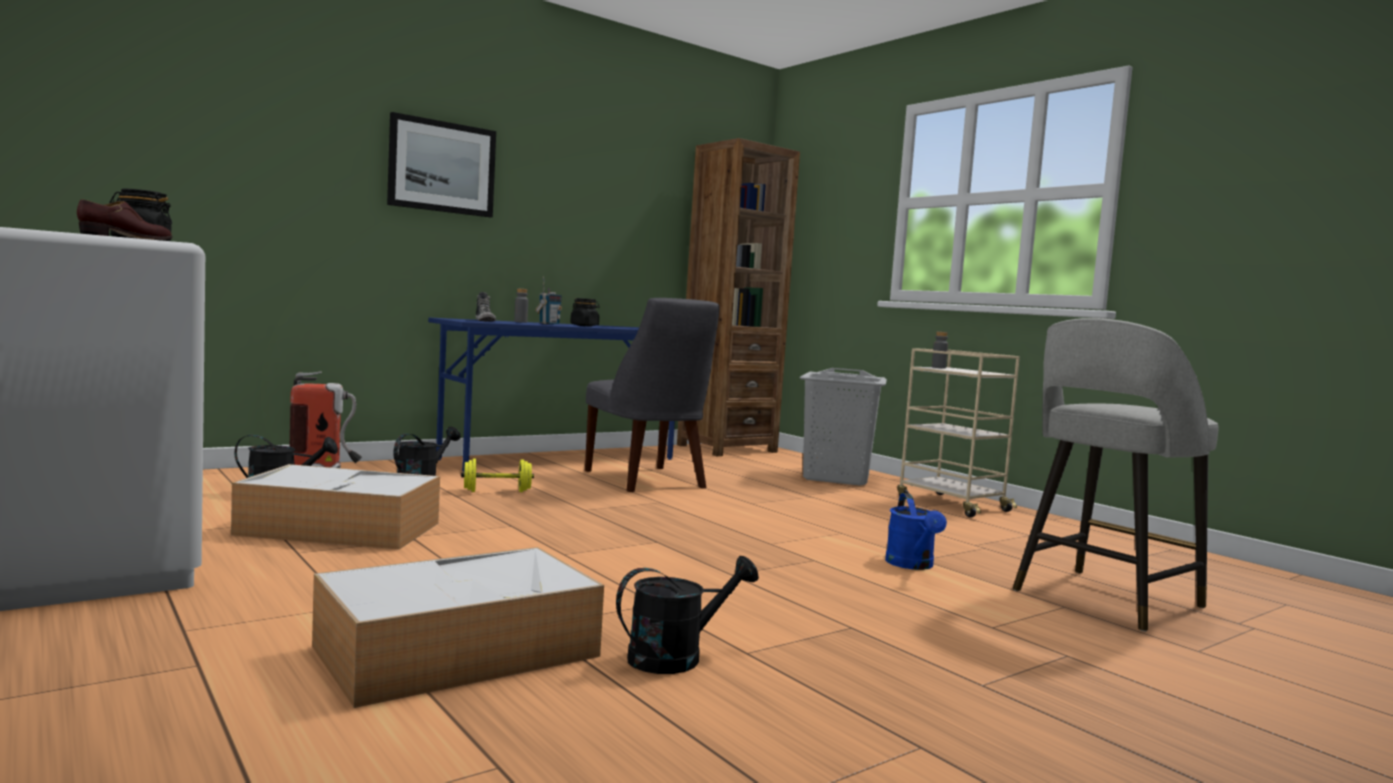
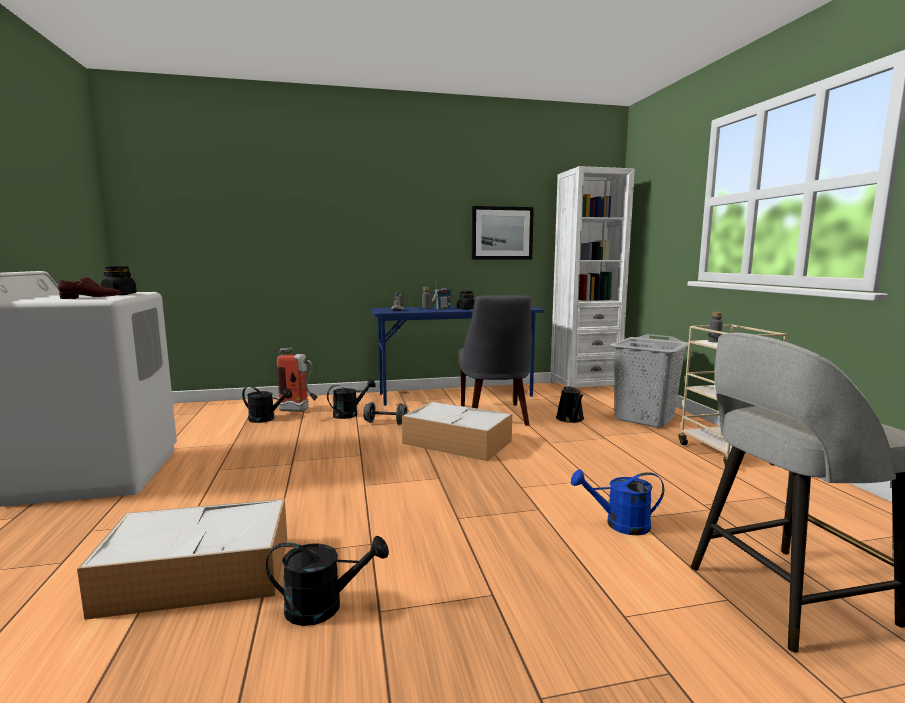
camera: 25 degrees right, 5 degrees up
storage box [231,464,440,550] -> storage box moved to [402,402,512,461]
picture [387,112,496,217] -> picture moved to [472,206,534,259]
yellow dumbbell [461,459,534,492] -> grey dumbbell [363,402,407,424]
brown bookcase [677,138,800,456] -> white bookcase [550,166,635,390]
blue watering can [885,493,947,570] -> blue watering can turned 75 degrees clockwise [571,469,664,535]
none -> black watering can [556,386,584,423]

